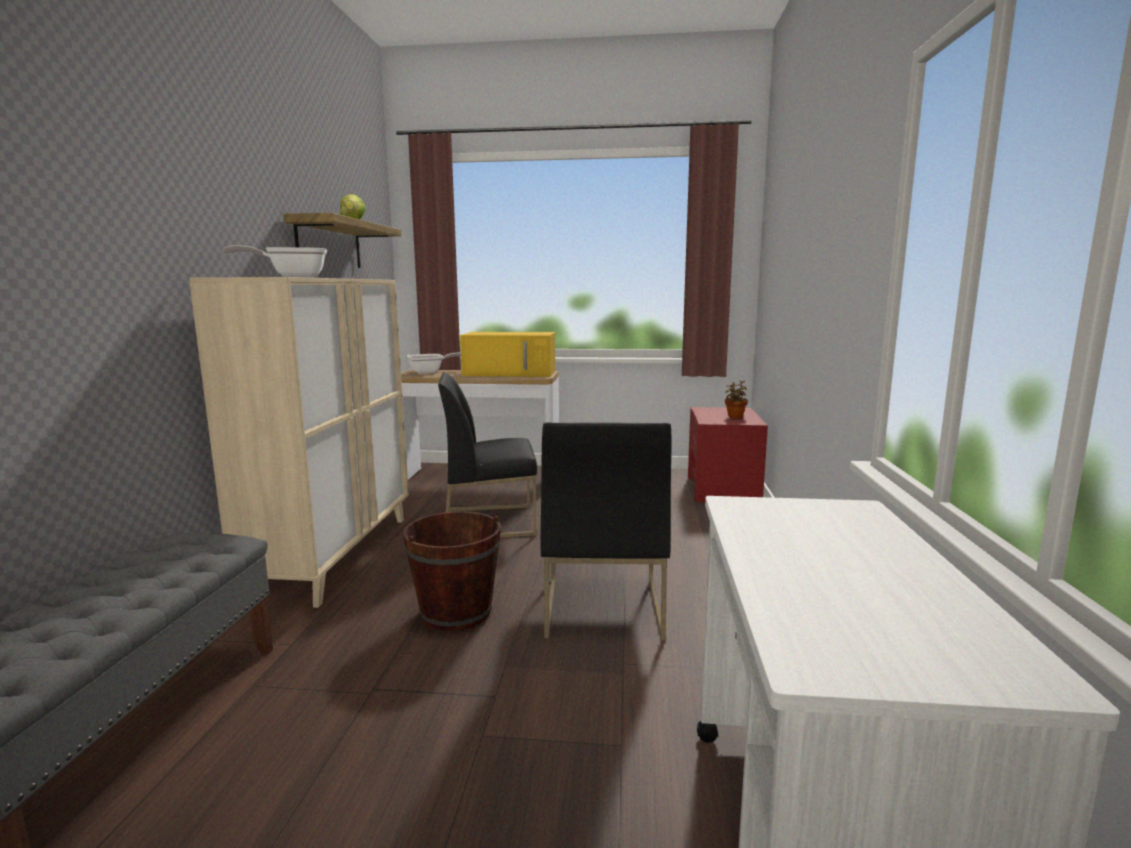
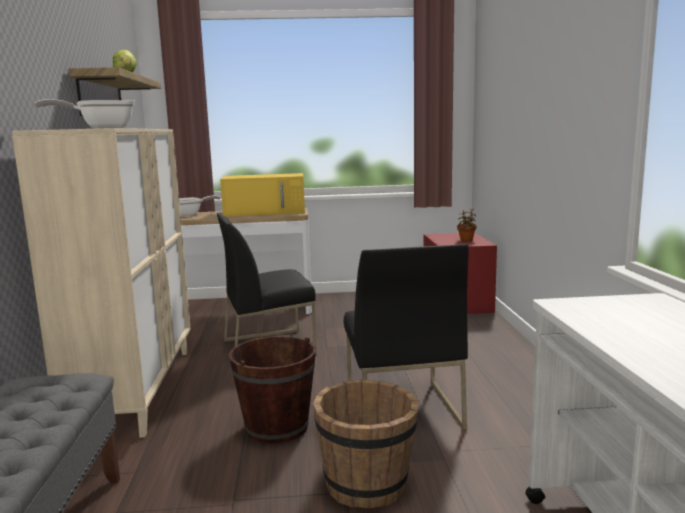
camera: 10 degrees left, 0 degrees up
none -> brown bucket [313,379,418,508]

